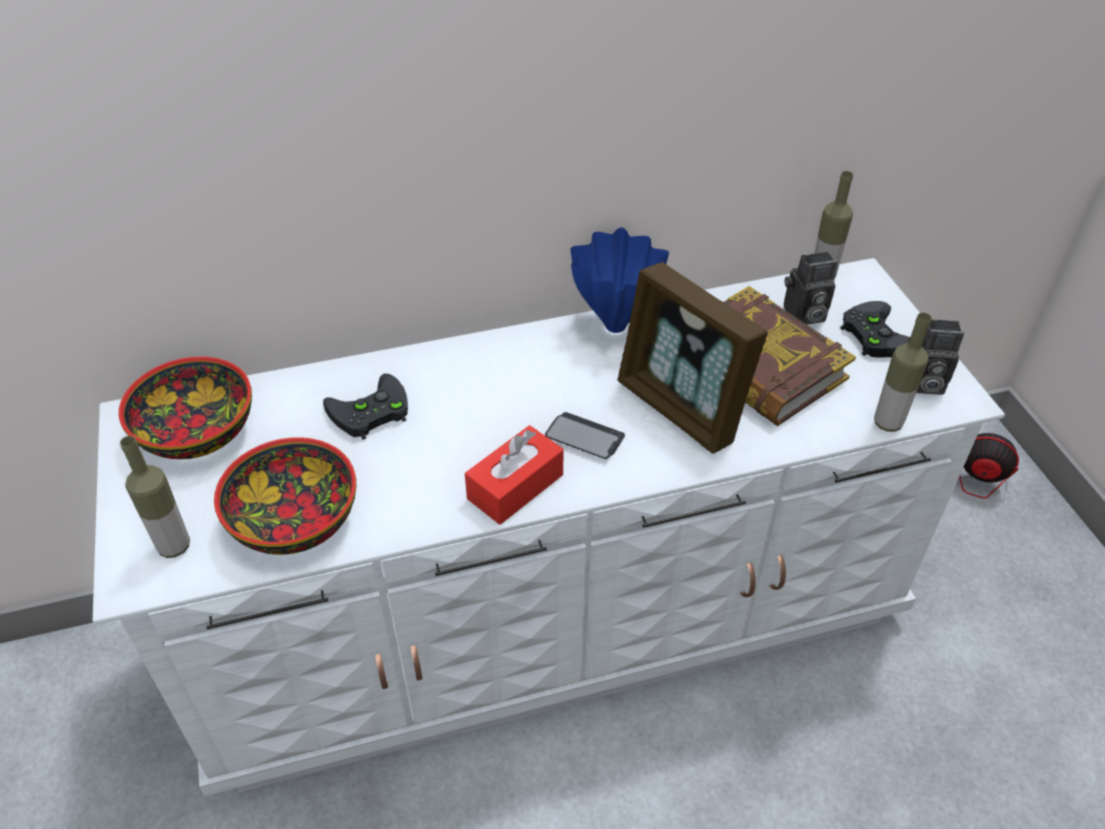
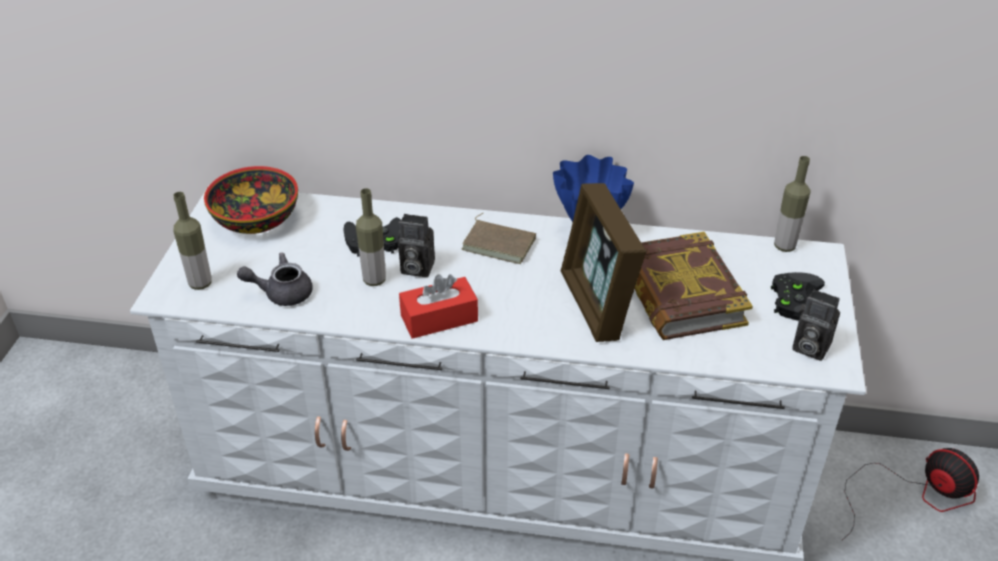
camera: 25 degrees right, 5 degrees down
bowl [214,437,357,555] -> grey teapot [237,252,313,306]
phone [545,412,625,459] -> none
camera [784,251,838,325] -> camera moved to [398,214,435,277]
bottle [874,312,932,432] -> bottle moved to [356,188,386,286]
none -> brown book [462,213,536,264]

